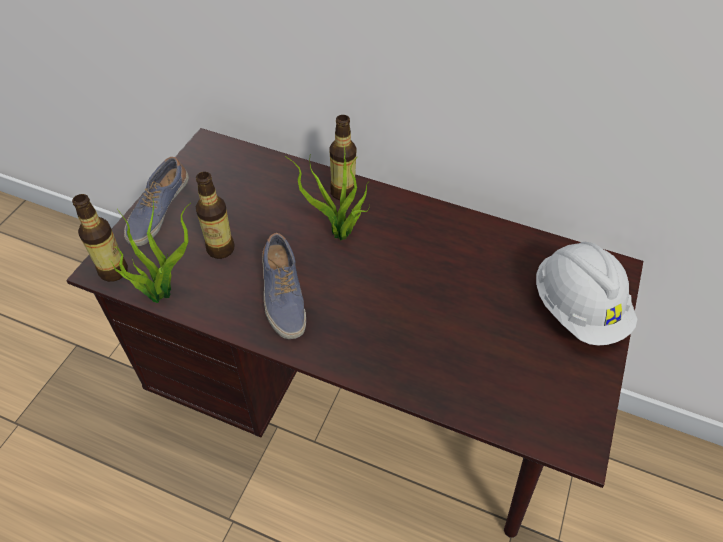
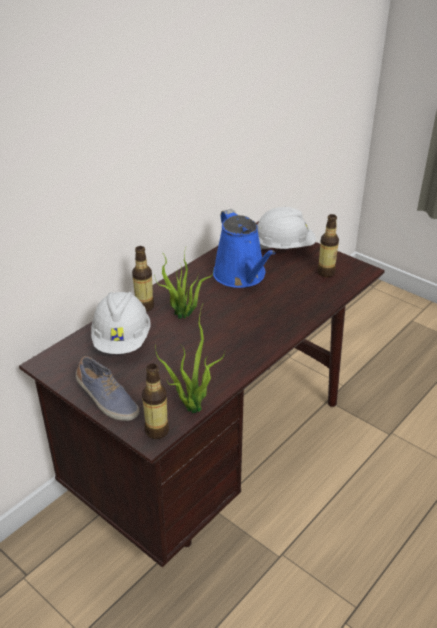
camera: 70 degrees left, 15 degrees down
bottle [196,172,235,259] -> bottle moved to [317,214,339,277]
shoe [262,233,306,339] -> none
none -> white hard hat [91,292,151,354]
none -> blue watering can [213,209,276,288]

